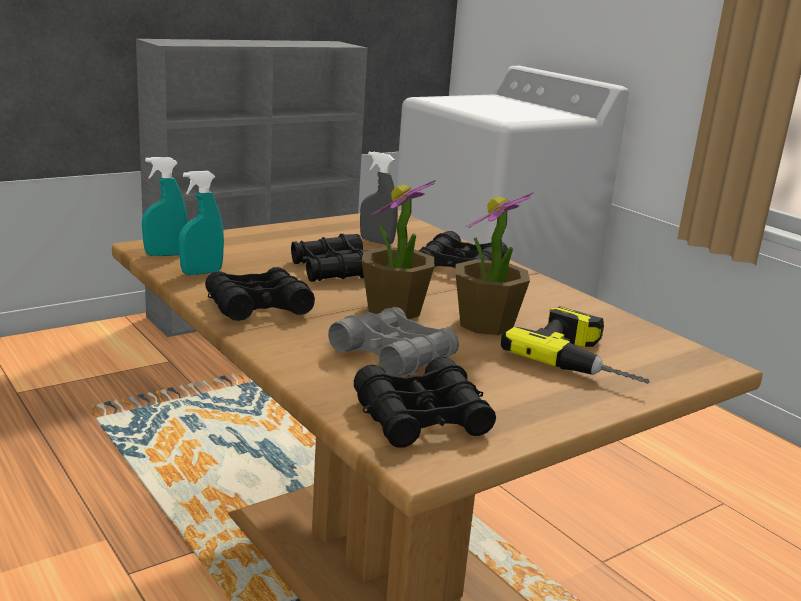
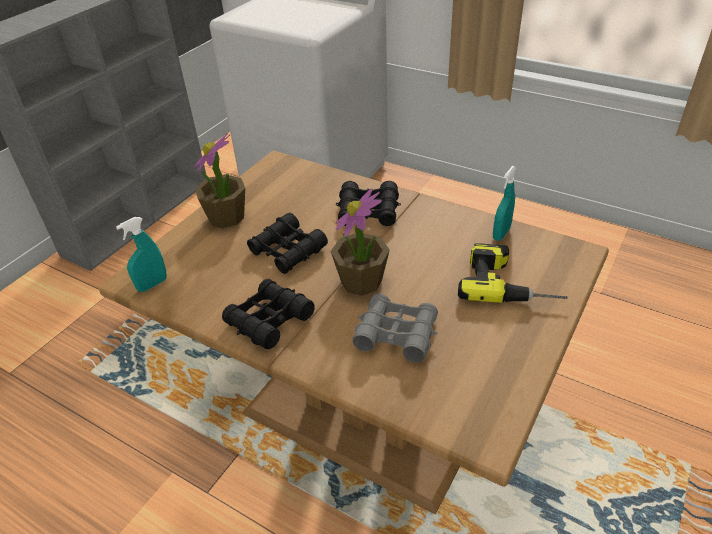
camera: 20 degrees left, 20 degrees up
turquoise spray bottle [179,171,224,275] -> turquoise spray bottle moved to [493,166,517,241]
black binoculars [354,357,496,448] -> none
grey spray bottle [360,152,398,245] -> none
potted plant [456,192,534,335] -> potted plant moved to [194,133,245,228]

